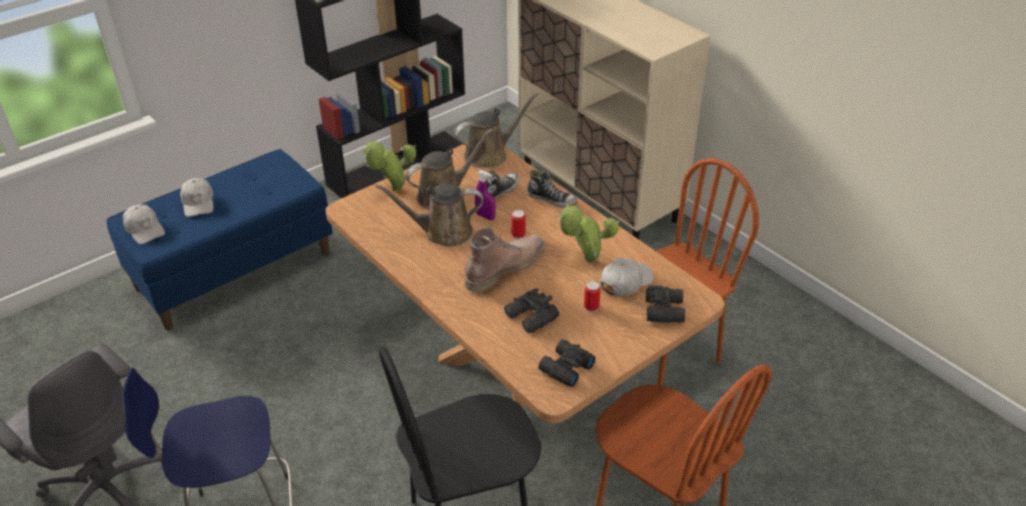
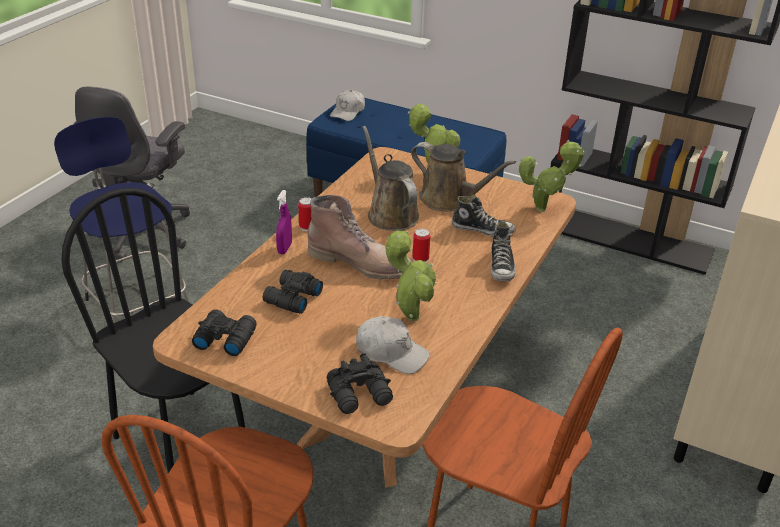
camera: 65 degrees right, 5 degrees down
white cap [180,178,214,217] -> none
brown watering can [454,93,539,167] -> potted plant [519,140,585,212]
purple spray bottle [475,170,496,220] -> purple spray bottle moved to [276,190,292,254]
can [584,281,601,313] -> can moved to [298,197,312,231]

